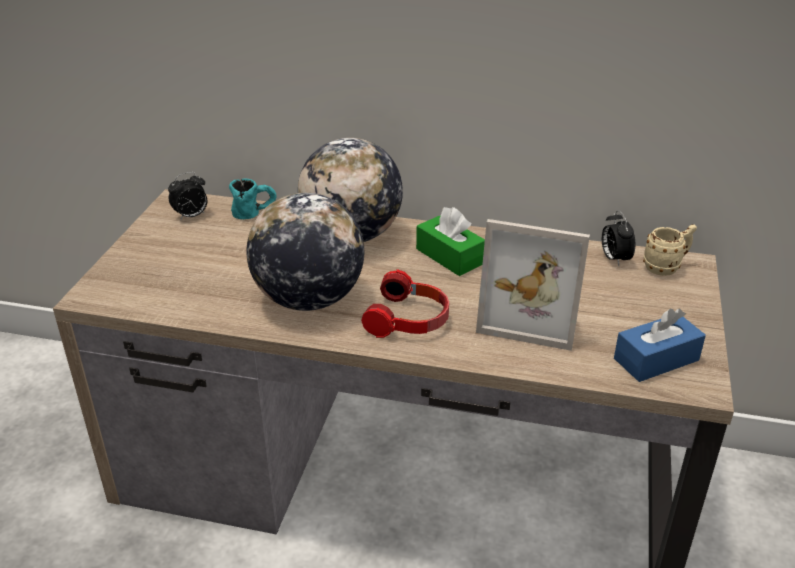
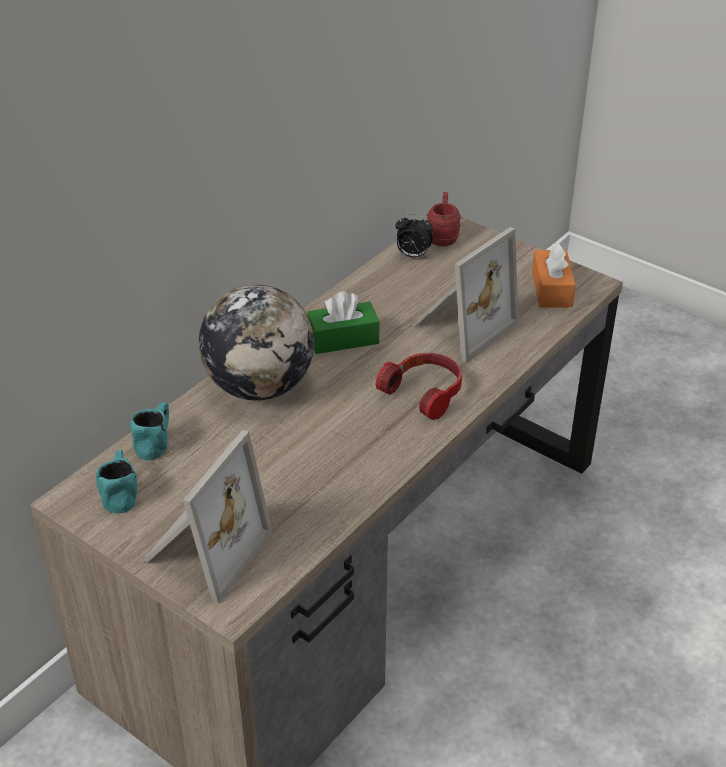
camera: 65 degrees left, 5 degrees up
alarm clock [168,172,207,221] -> turquoise mug [96,450,137,514]
globe [246,193,364,311] -> none
blue tissue box [614,308,706,382] -> orange tissue box [532,242,576,308]
beige mug [643,224,697,276] -> red mug [427,192,461,246]
none -> picture frame [143,430,272,604]

